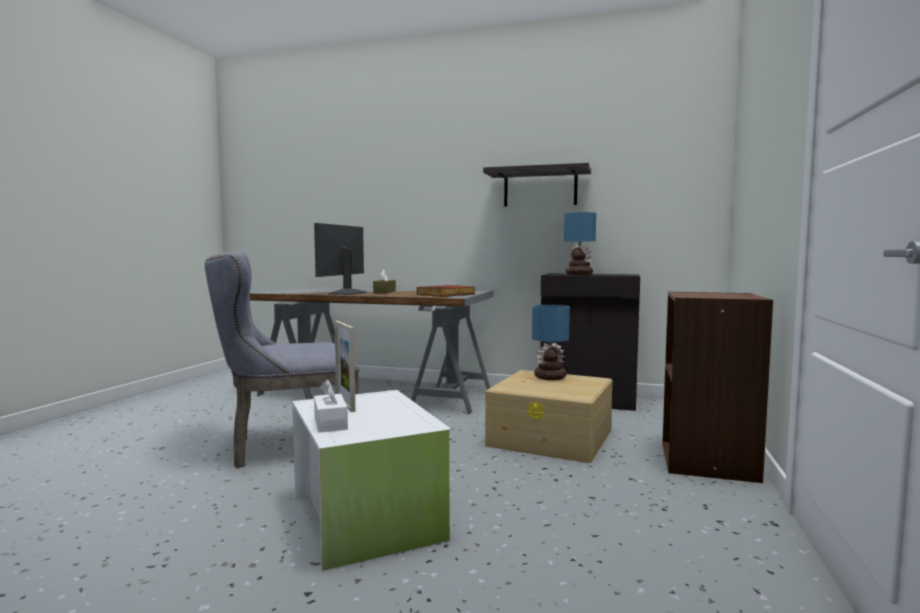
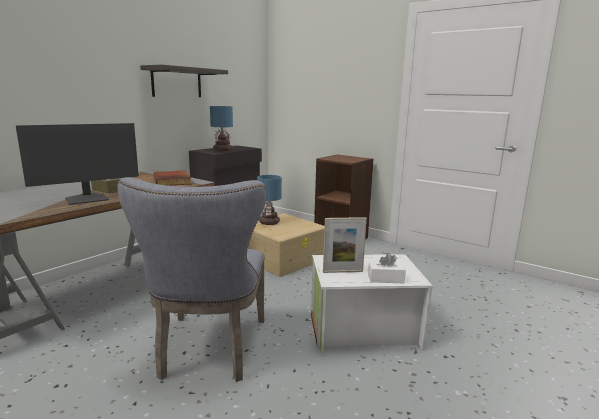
camera: 70 degrees left, 10 degrees up
monitor [314,223,367,295] -> monitor turned 75 degrees counterclockwise [16,123,139,205]

